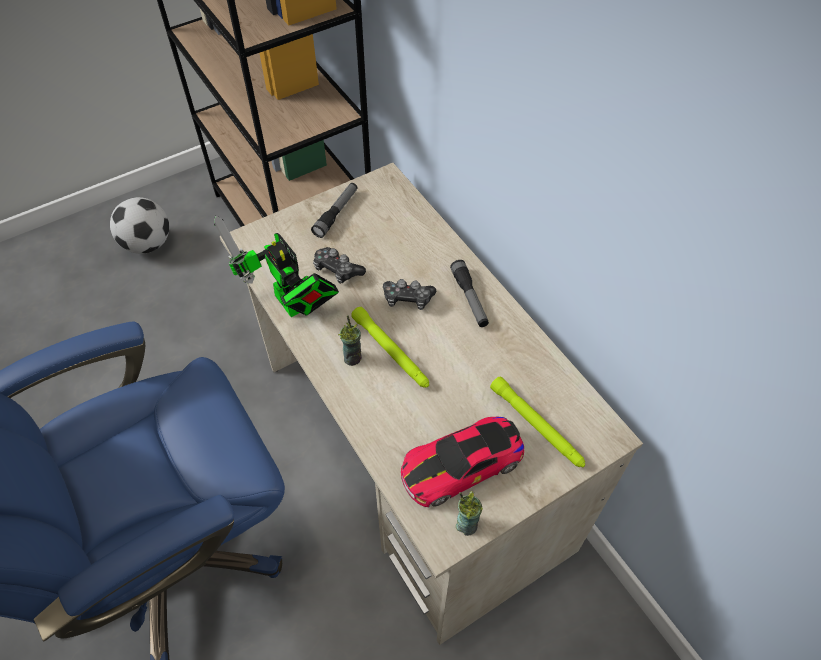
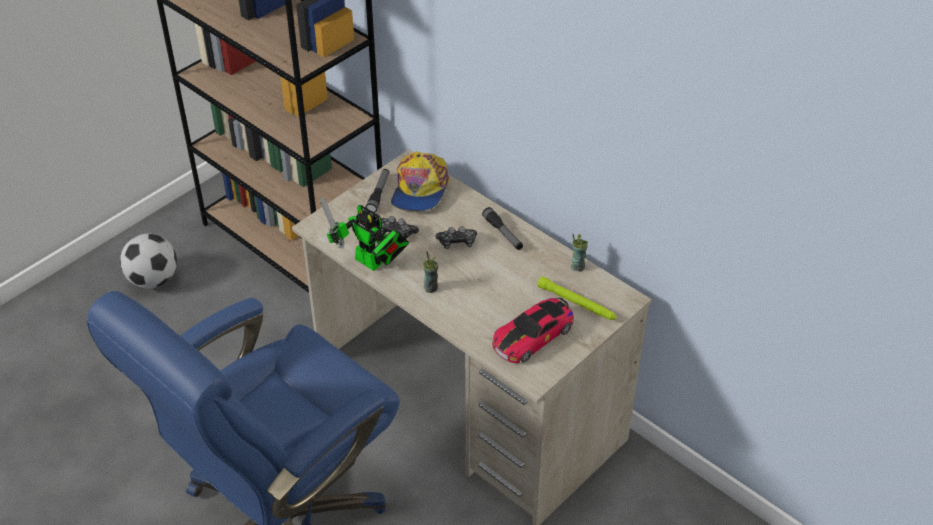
camera: 15 degrees left, 10 degrees down
green flashlight [351,307,429,388] -> none
cup [456,491,483,536] -> cup moved to [571,234,588,272]
none -> cap [391,152,449,211]

